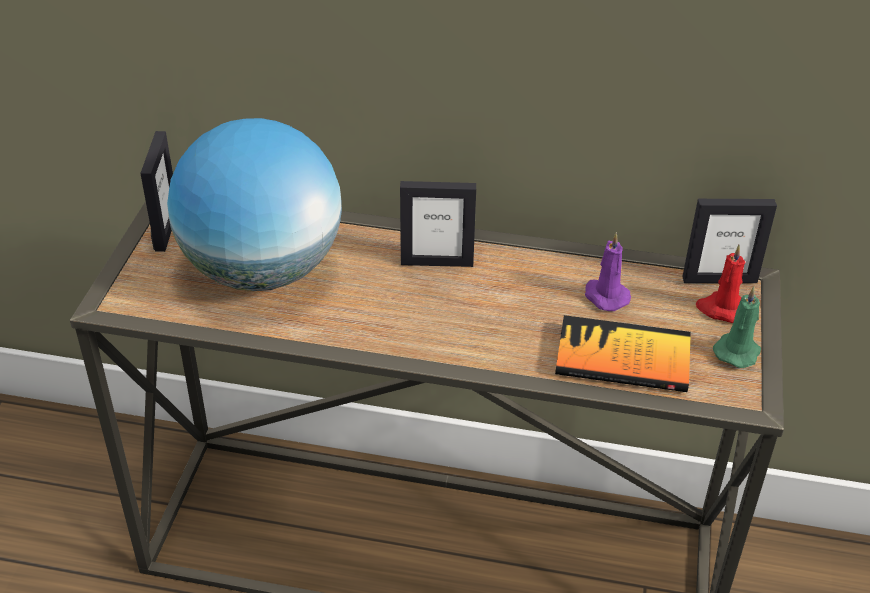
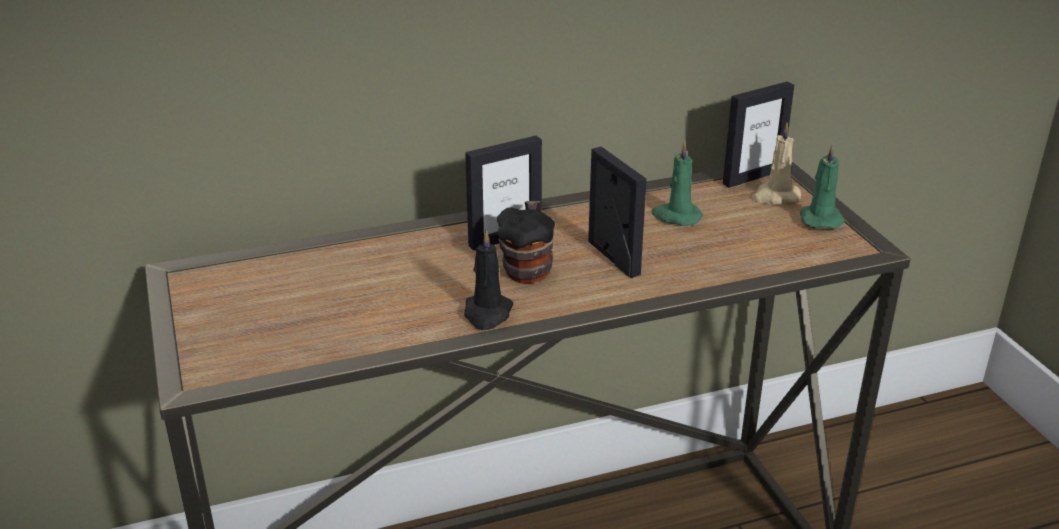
camera: 30 degrees left, 10 degrees down
picture frame [140,131,173,252] -> picture frame moved to [588,147,647,278]
globe [167,118,342,291] -> none
book [555,315,691,392] -> none
purple candle [585,232,631,311] -> green candle [652,141,703,226]
red candle [696,245,746,323] -> beige candle [751,123,801,204]
none -> black candle [464,229,514,330]
none -> mug [497,201,555,283]

